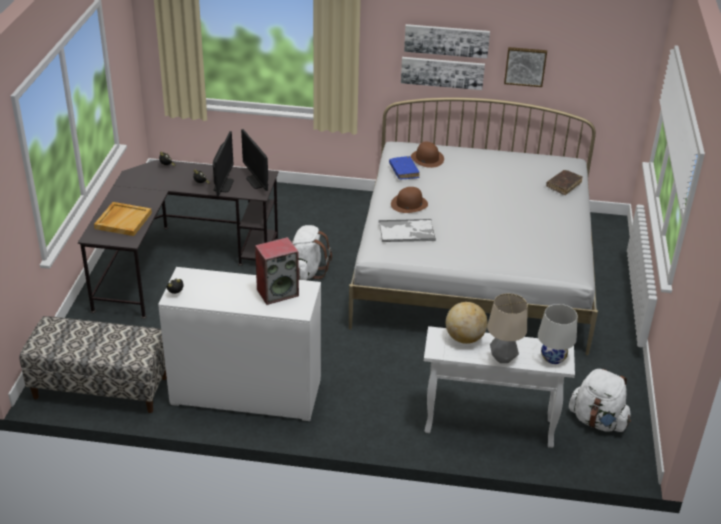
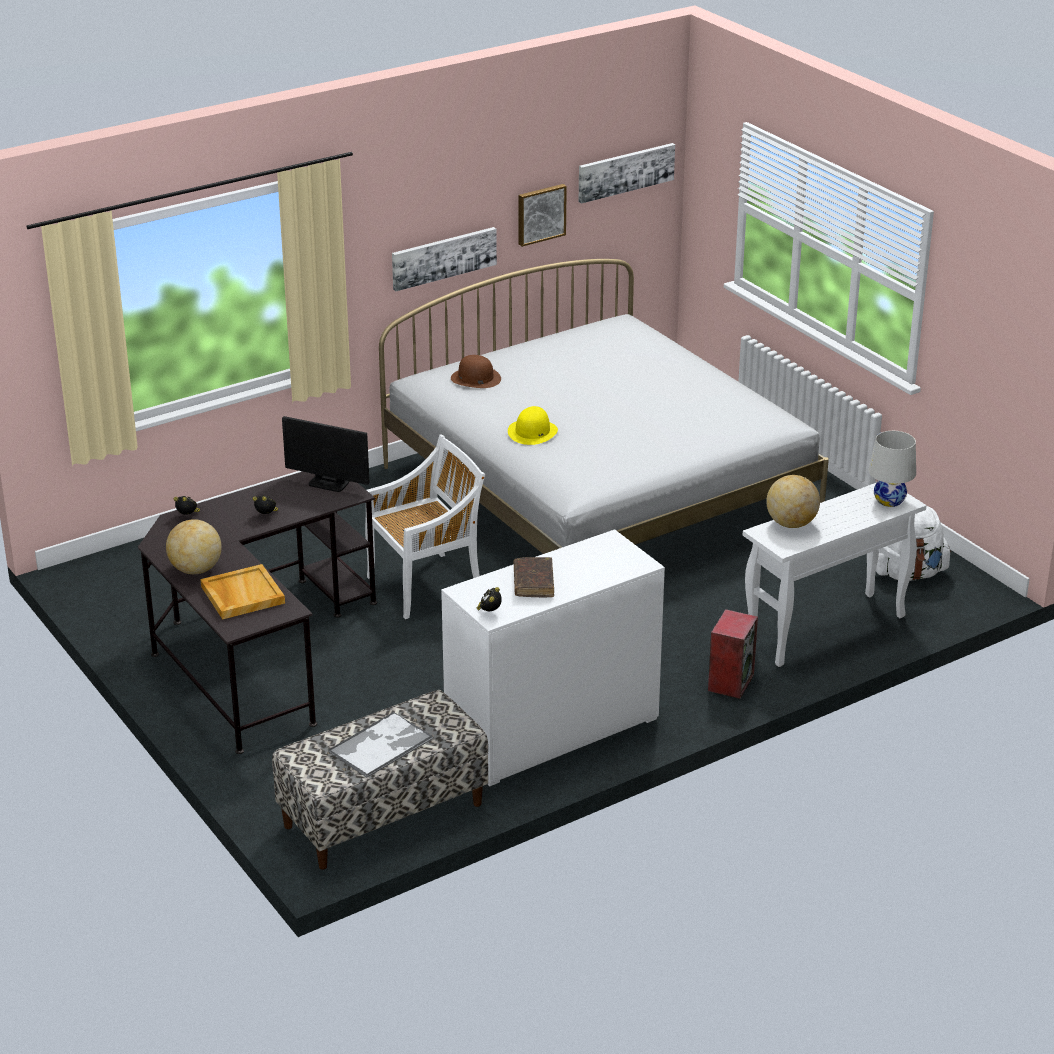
camera: 40 degrees left, 5 degrees down
monitor [213,131,234,196] -> none
speaker [255,237,299,305] -> speaker moved to [708,609,758,699]
white backpack [292,225,332,280] -> white chair [365,435,486,619]
tray [379,219,436,242] -> tray moved to [328,711,433,778]
blue book [389,156,420,179] -> none
brown hat [391,187,428,213] -> yellow hat [508,406,558,445]
picture [404,24,490,59] -> picture moved to [579,143,675,204]
table lamp [487,293,528,363] -> none
brown book [546,170,583,195] -> brown book moved to [514,557,554,598]
none -> globe [166,519,222,574]

